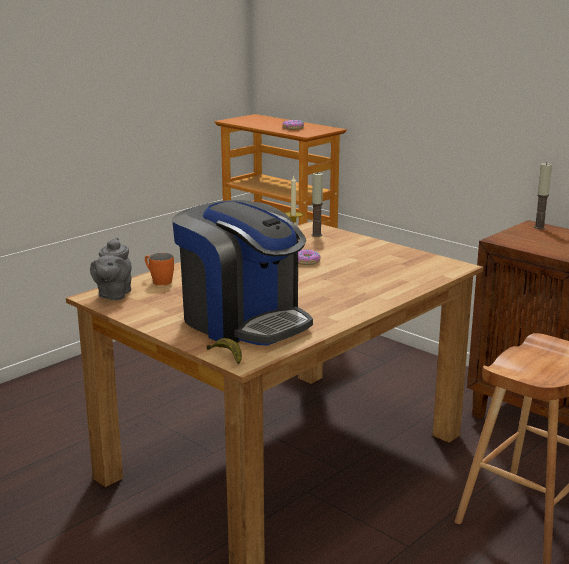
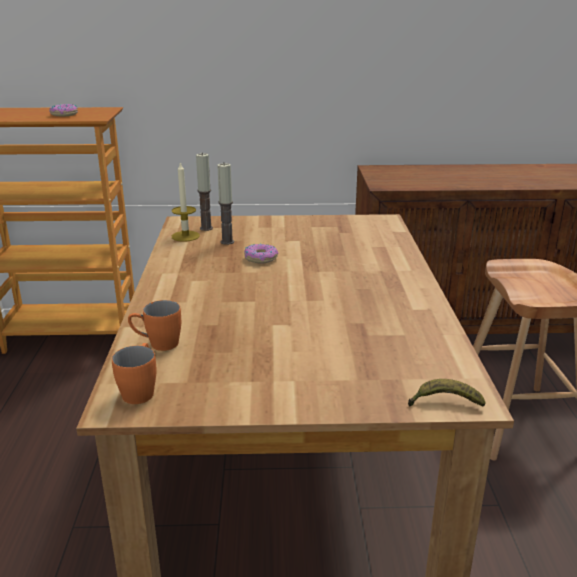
camera: 45 degrees left, 5 degrees up
grey teapot [90,237,132,300] -> orange mug [112,343,156,404]
coffee machine [172,200,313,346] -> none
candle [534,162,552,229] -> candle moved to [217,162,234,245]

